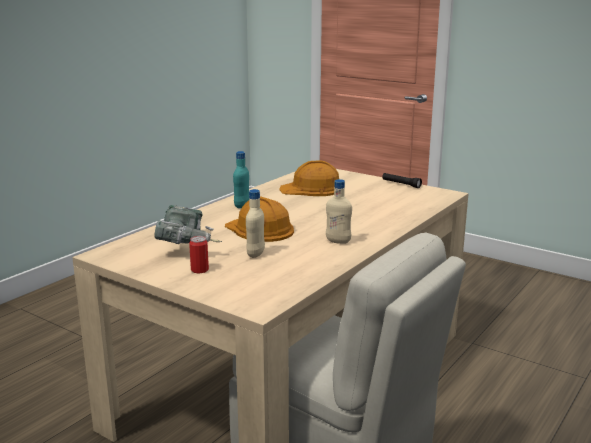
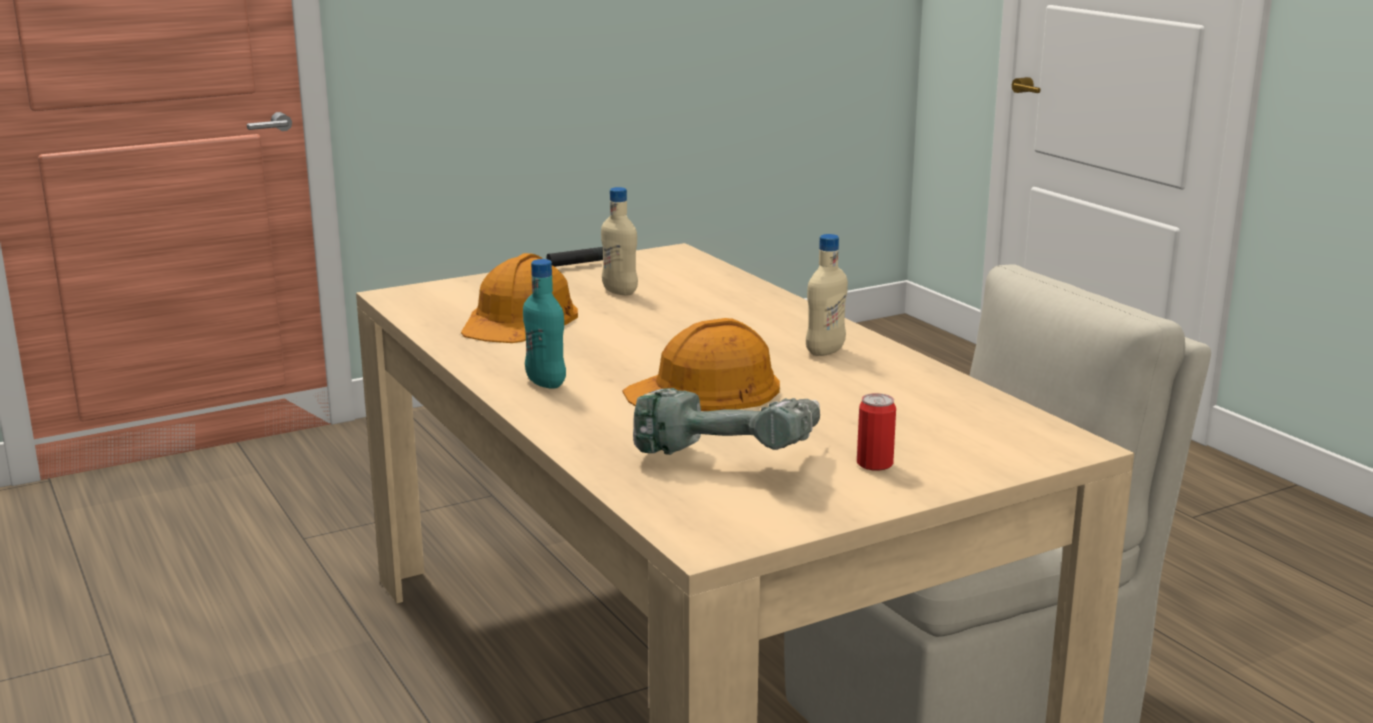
camera: 65 degrees left, 0 degrees up
beige bottle [246,189,265,258] -> beige bottle moved to [601,187,638,295]

